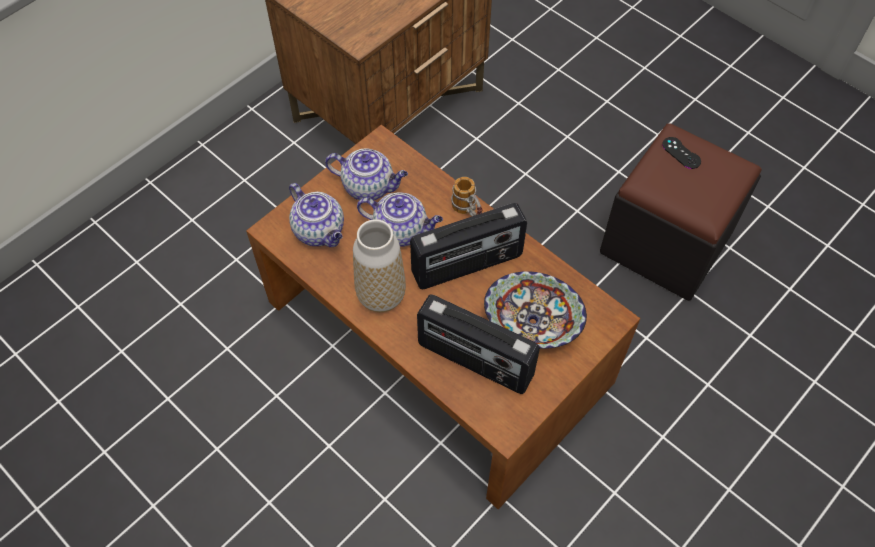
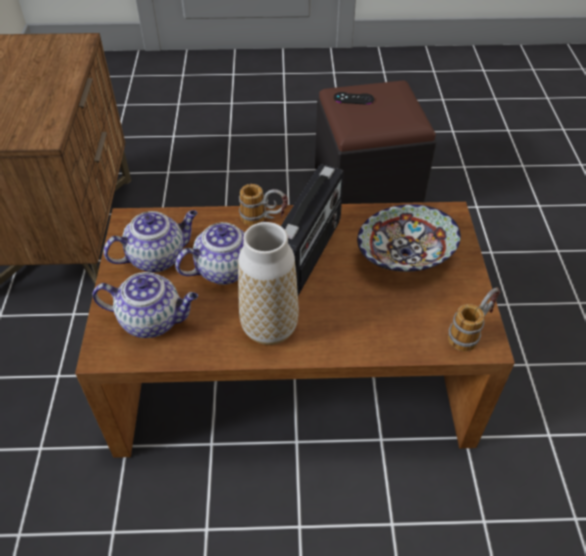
camera: 45 degrees left, 10 degrees down
radio [417,294,540,394] -> none
none -> mug [448,287,500,351]

